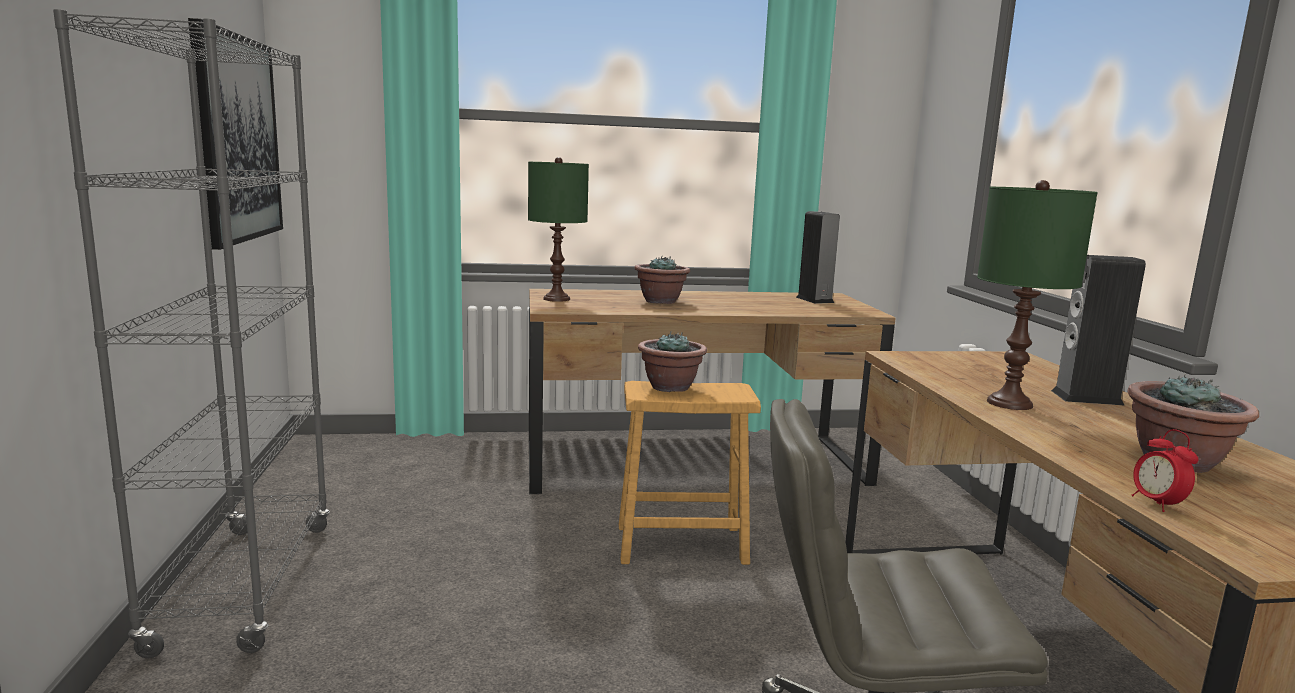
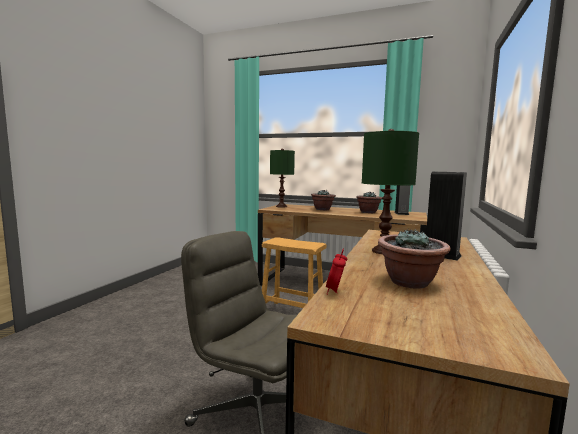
camera: 30 degrees right, 5 degrees down
grey bookcase [53,9,330,658] -> none
picture [188,18,283,250] -> none
potted plant [638,331,707,392] -> potted plant moved to [356,192,382,213]

